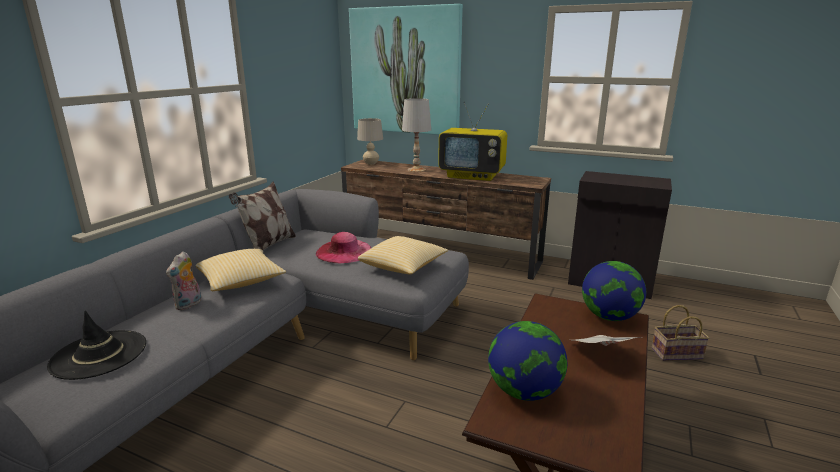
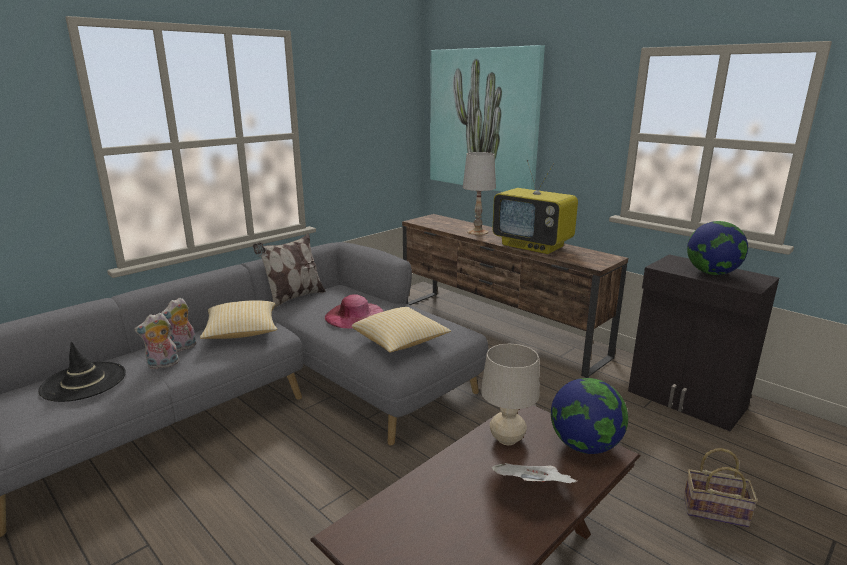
camera: 20 degrees right, 0 degrees up
beige table lamp [357,118,383,165] -> beige table lamp moved to [481,344,540,445]
globe [488,321,567,401] -> globe moved to [687,221,748,275]
none -> plush toy [135,313,180,369]

